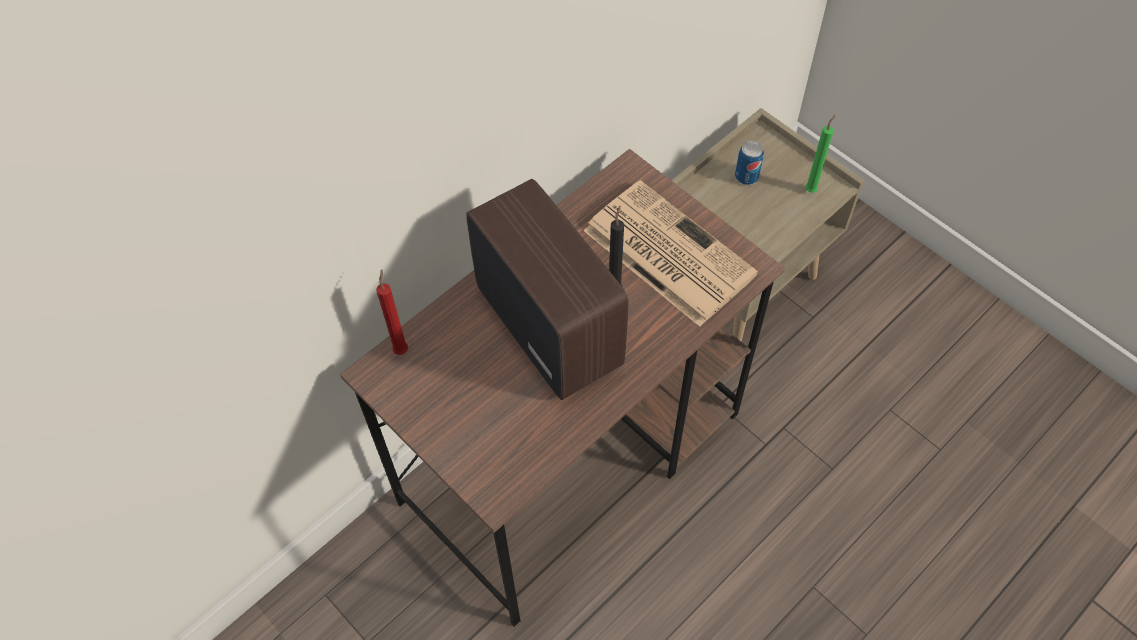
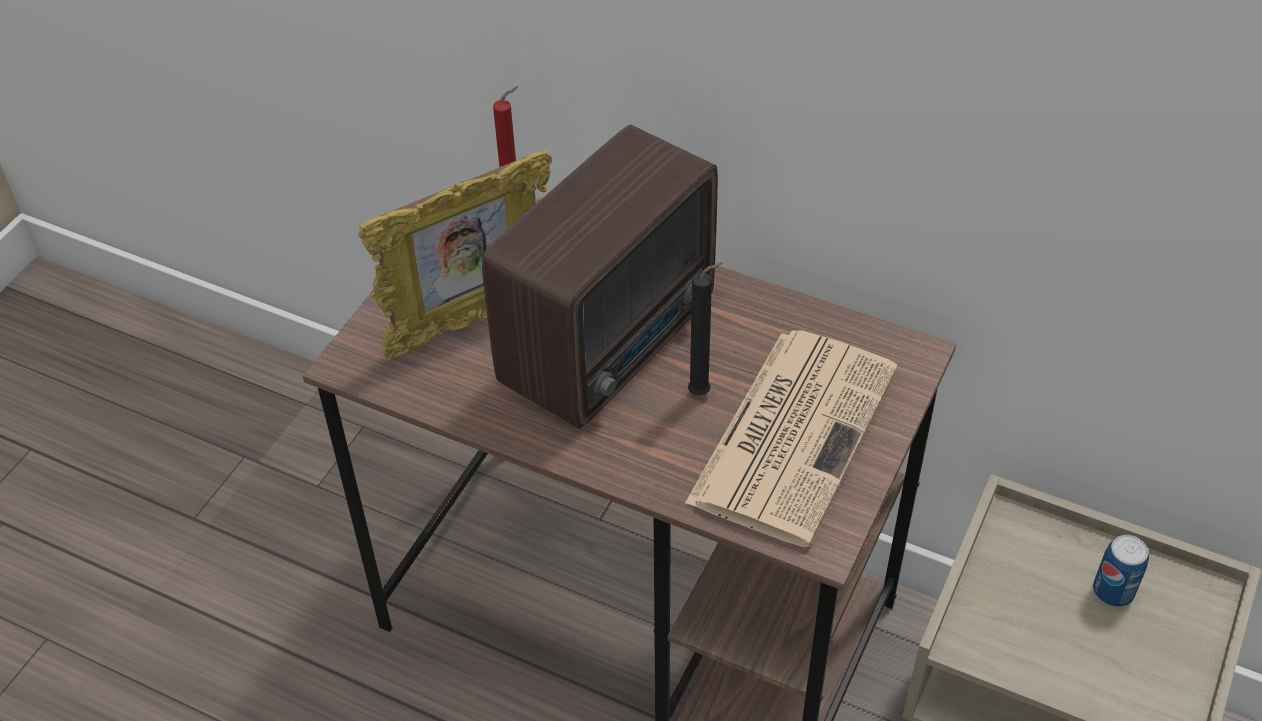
camera: 70 degrees right, 10 degrees down
green candle [805,115,835,193] -> none
none -> picture frame [358,150,552,360]

